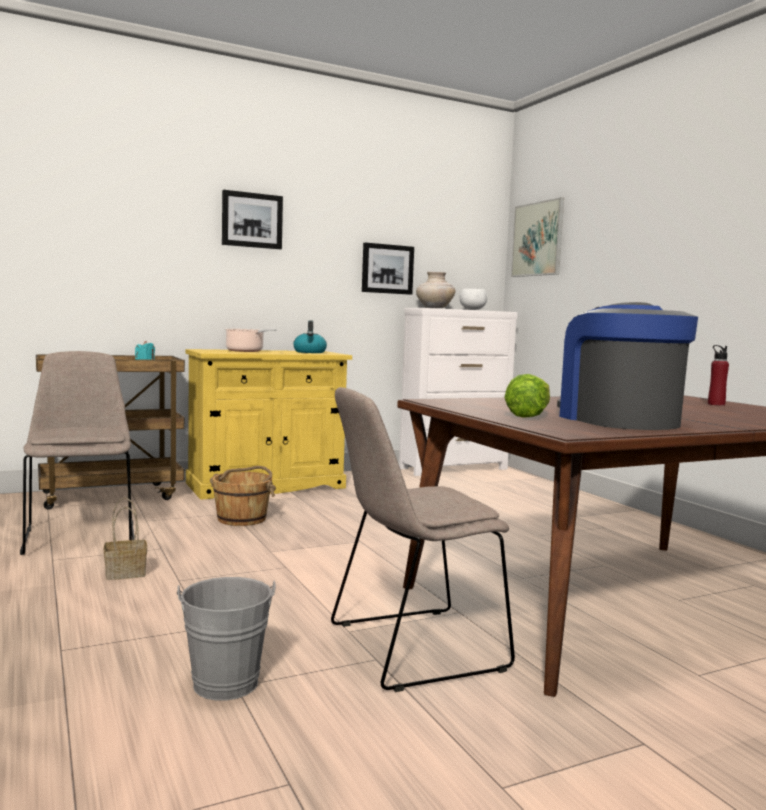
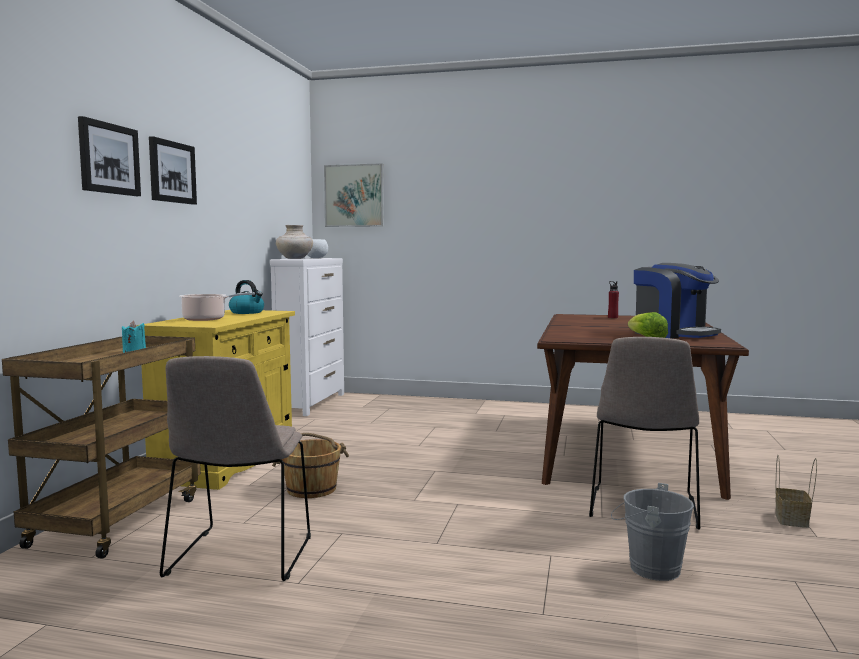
camera: 50 degrees left, 0 degrees up
beige chair [20,351,134,555] -> beige chair turned 105 degrees counterclockwise [160,356,311,581]
basket [104,498,147,580] -> basket moved to [775,455,817,528]
picture [362,242,414,295] -> picture moved to [78,116,141,196]
coffee machine [557,302,698,430] -> coffee machine turned 150 degrees counterclockwise [634,263,721,338]

